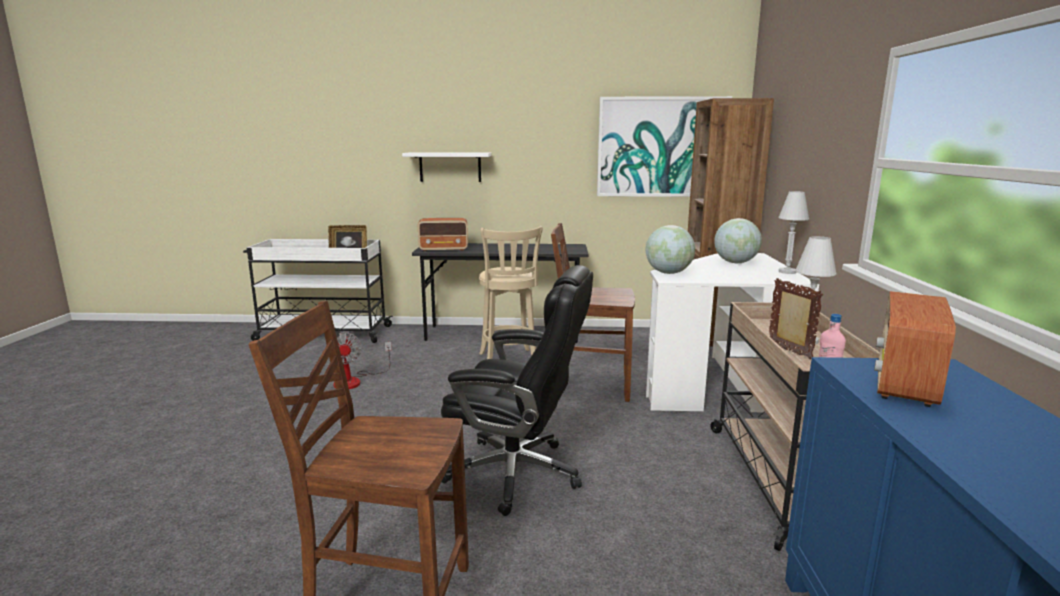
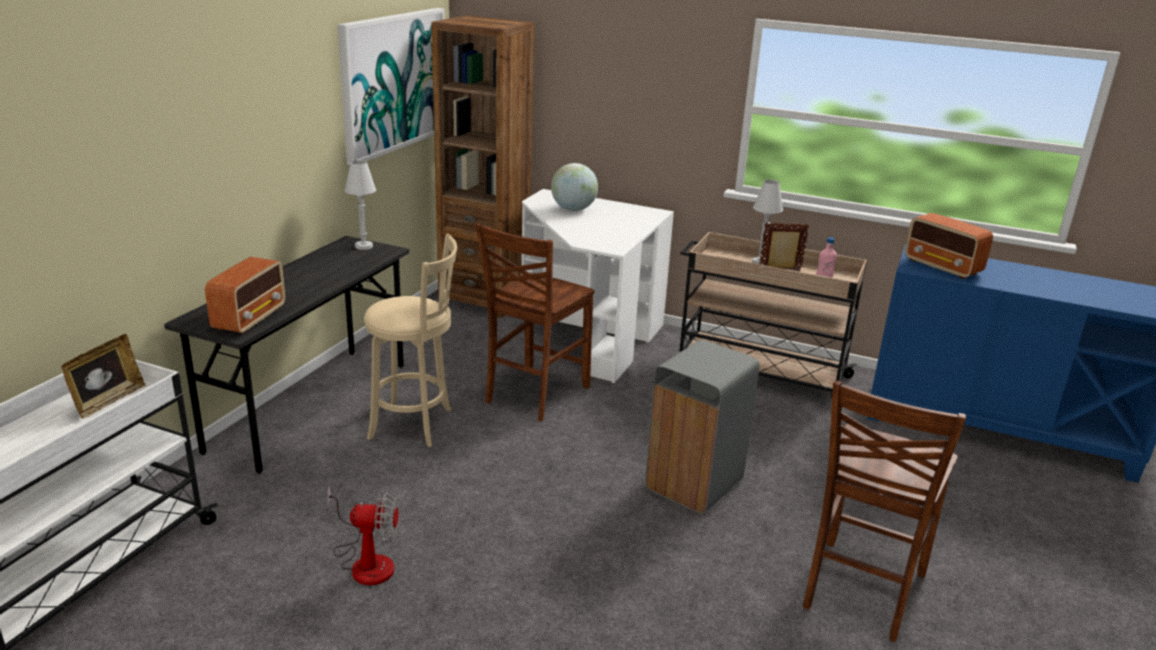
camera: 70 degrees left, 10 degrees up
white shelf [402,152,491,182] -> none
black office chair [441,265,593,516] -> grey trash can [645,340,759,514]
globe [646,225,695,274] -> none
white table lamp [778,191,809,274] -> white table lamp moved to [344,160,376,250]

